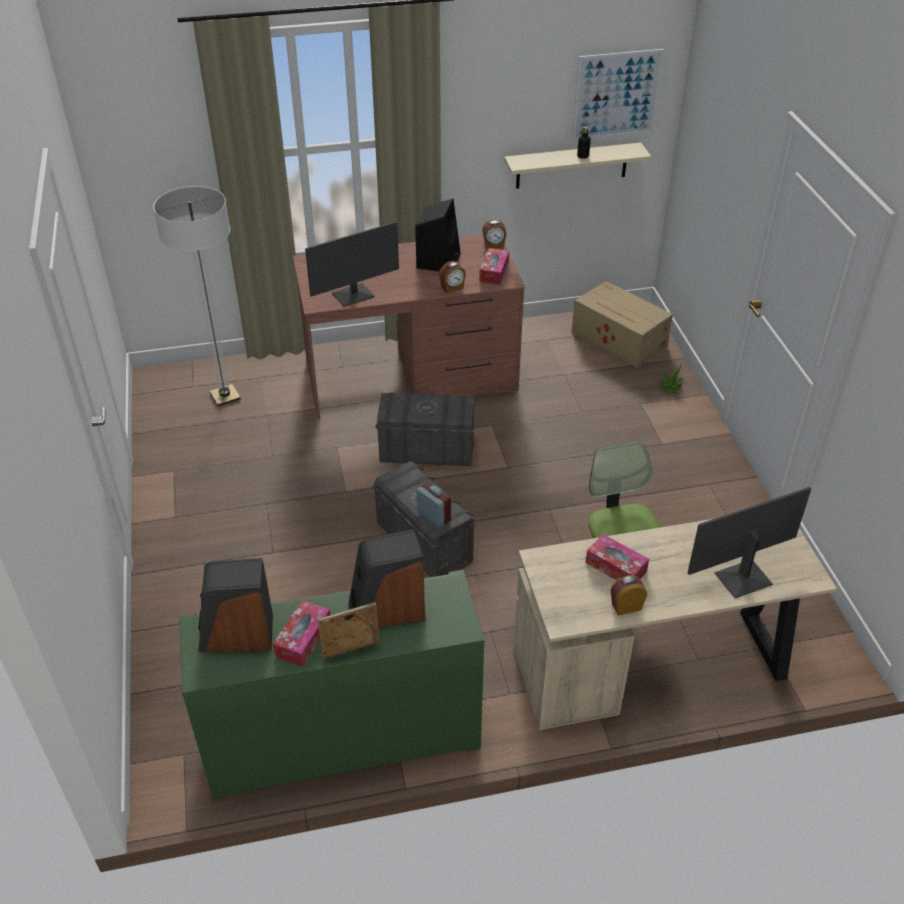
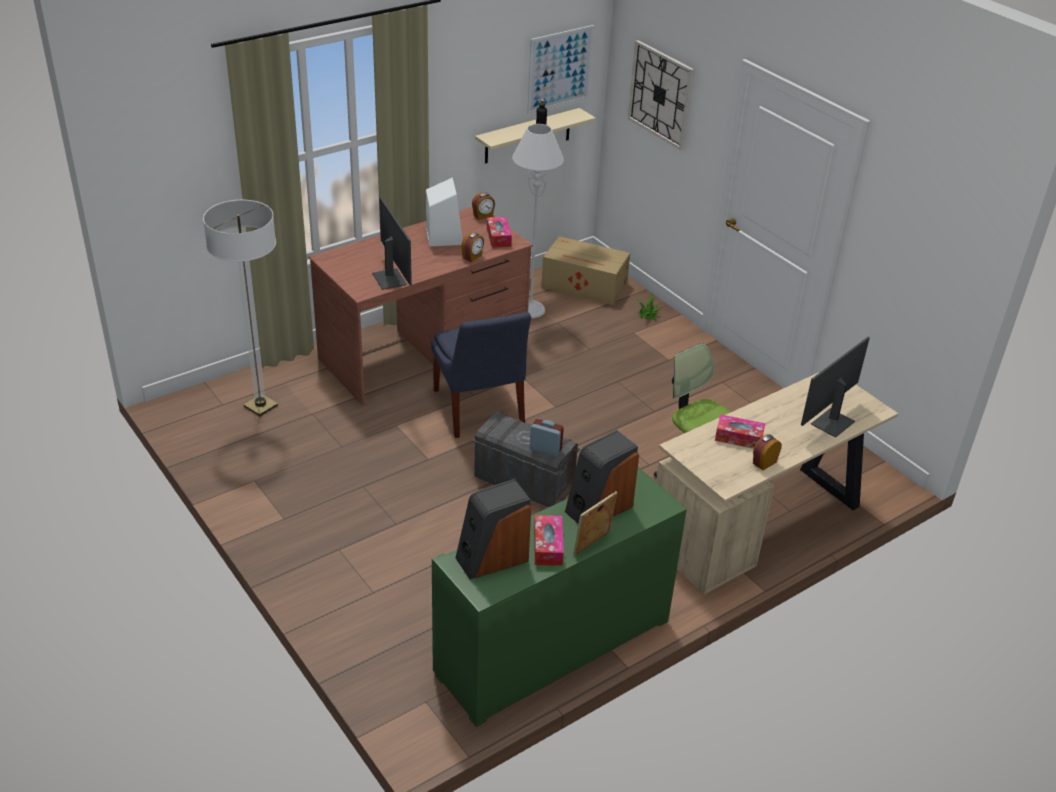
camera: 25 degrees left, 5 degrees down
monitor [305,222,399,307] -> monitor turned 60 degrees counterclockwise [372,197,412,290]
grey storage box [375,392,476,466] -> blue chair [431,312,531,438]
black speaker [415,199,461,271] -> white speaker [426,177,463,247]
none -> grey floor lamp [512,124,564,318]
none -> wall clock [628,40,694,150]

